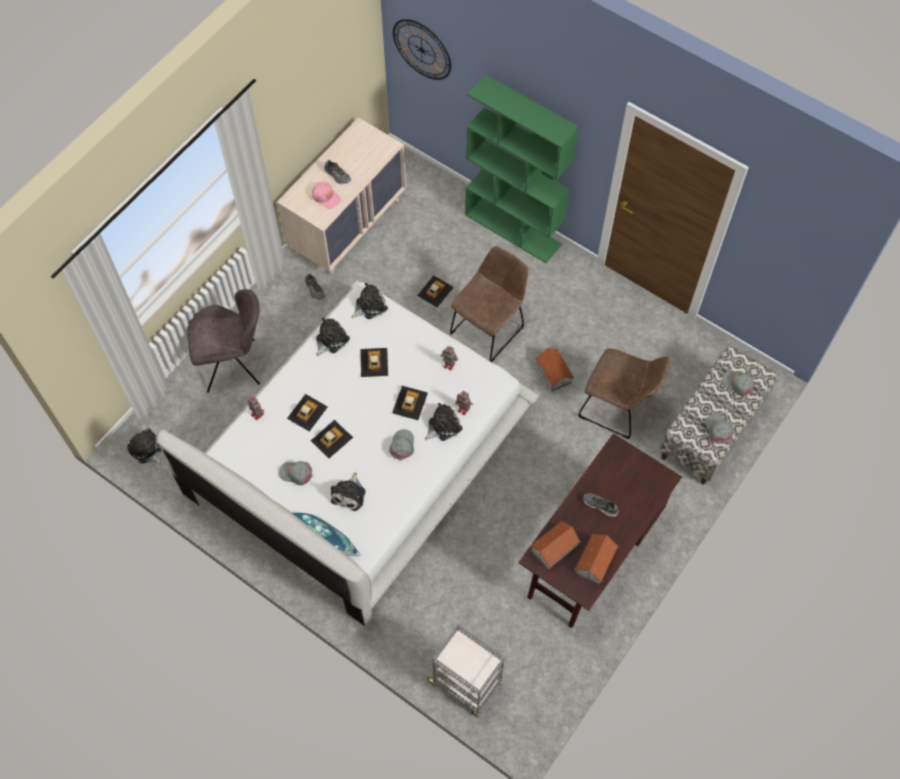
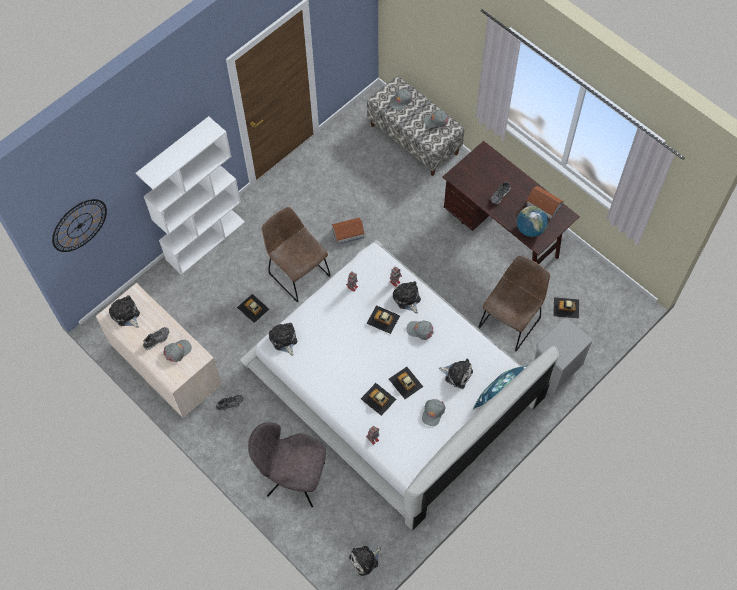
camera: 80 degrees left, 0 degrees up
grey chair [187,289,260,393] -> grey chair turned 75 degrees counterclockwise [248,423,326,507]
pink cap [312,181,341,209] -> grey cap [163,340,192,362]
plush toy [316,318,350,356] -> plush toy moved to [109,295,140,328]
toy car [360,348,388,377] -> toy car moved to [553,297,579,319]
grey cart [426,624,505,717] -> none
green bookcase [465,74,579,264] -> white bookcase [136,116,245,275]
toy house [530,521,581,570] -> globe [517,206,548,237]
brown chair [578,348,670,439] -> brown chair moved to [478,255,550,352]
none -> grey nightstand [534,319,593,394]

